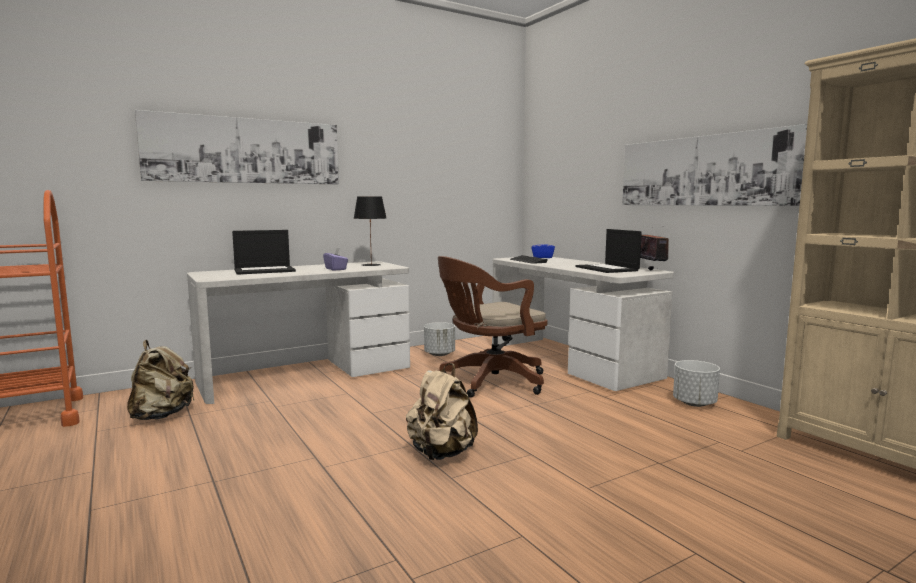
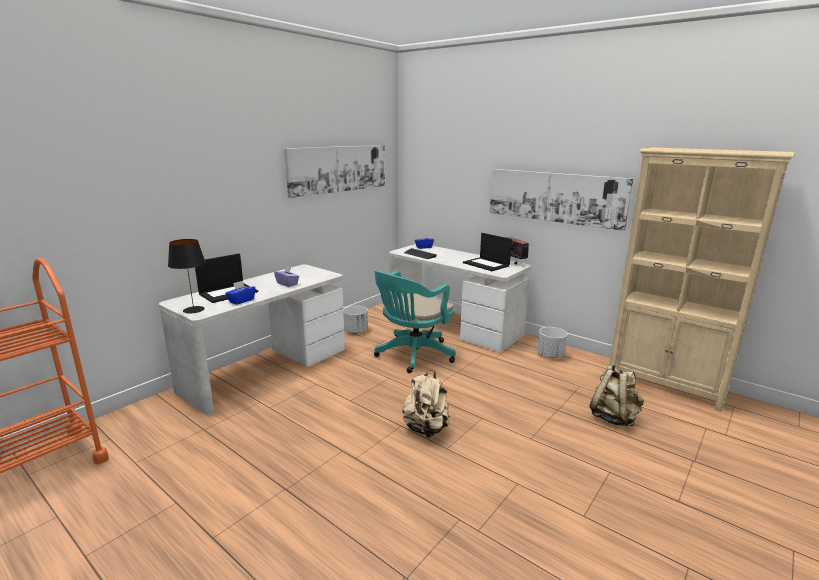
camera: 20 degrees left, 10 degrees up
beige backpack [127,340,195,420] -> beige backpack moved to [590,364,644,426]
picture [135,110,339,184] -> picture moved to [284,145,385,198]
black table lamp [353,196,386,266] -> black table lamp moved to [168,239,206,314]
brown office chair [438,256,548,398] -> turquoise office chair [374,271,456,373]
none -> blue tissue box [225,281,256,305]

